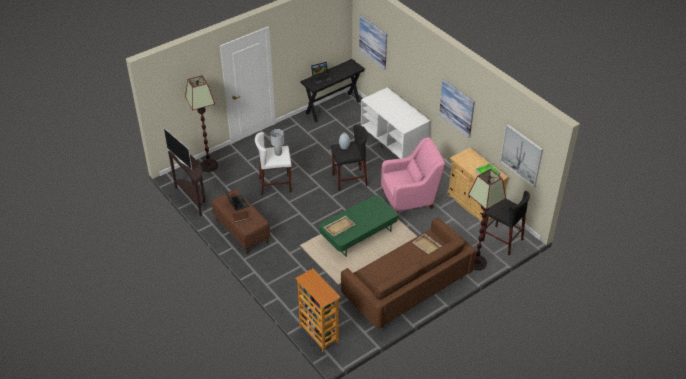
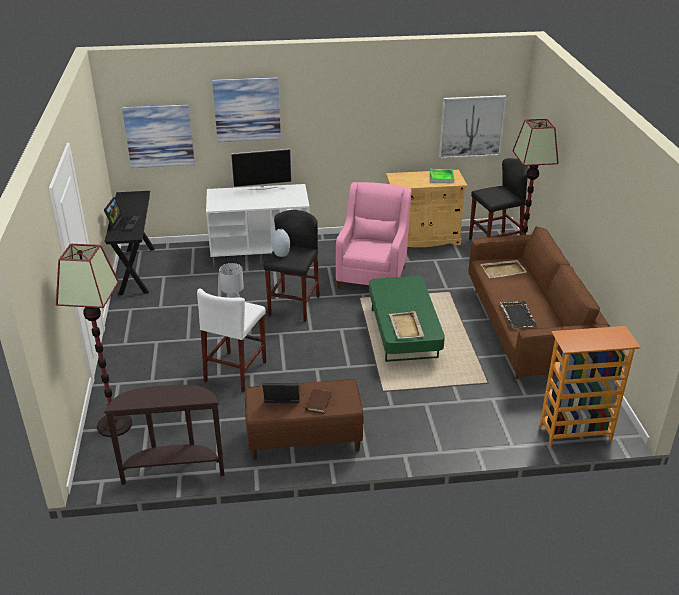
camera: 60 degrees left, 10 degrees down
television [164,128,192,169] -> television moved to [231,149,292,190]
picture [439,80,475,138] -> picture moved to [212,77,281,142]
none -> black tray [499,301,538,328]

